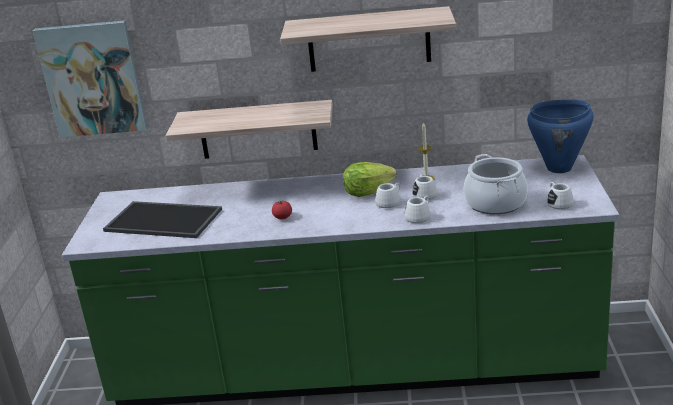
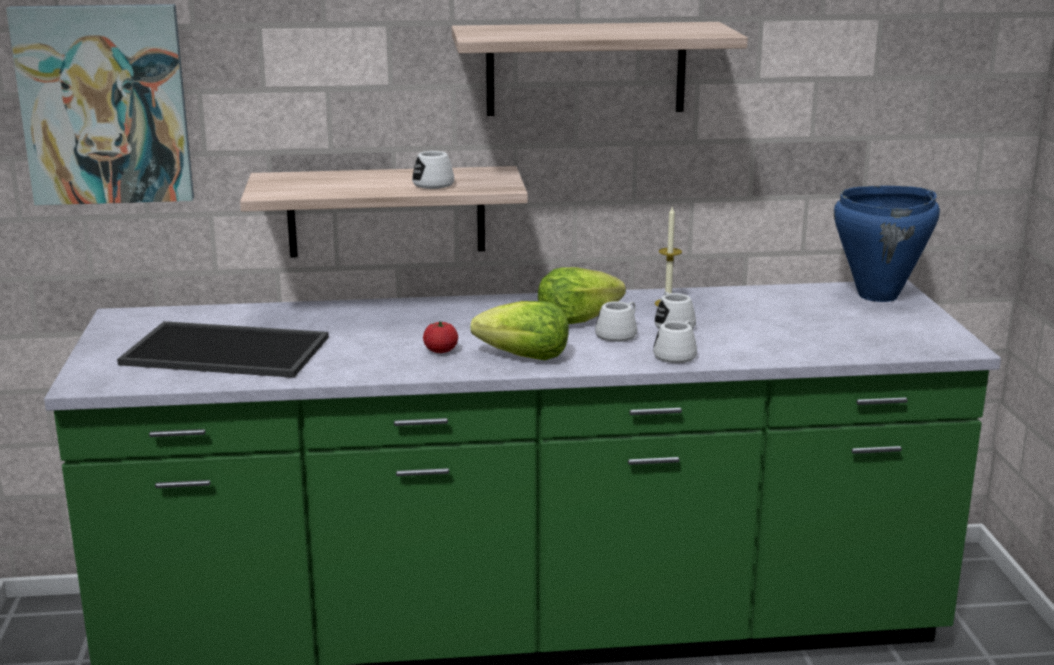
camera: 10 degrees left, 5 degrees down
cooking pot [463,154,528,215] -> none
white mug [547,182,574,209] -> white mug moved to [412,151,454,189]
none -> lettuce [471,301,569,360]

